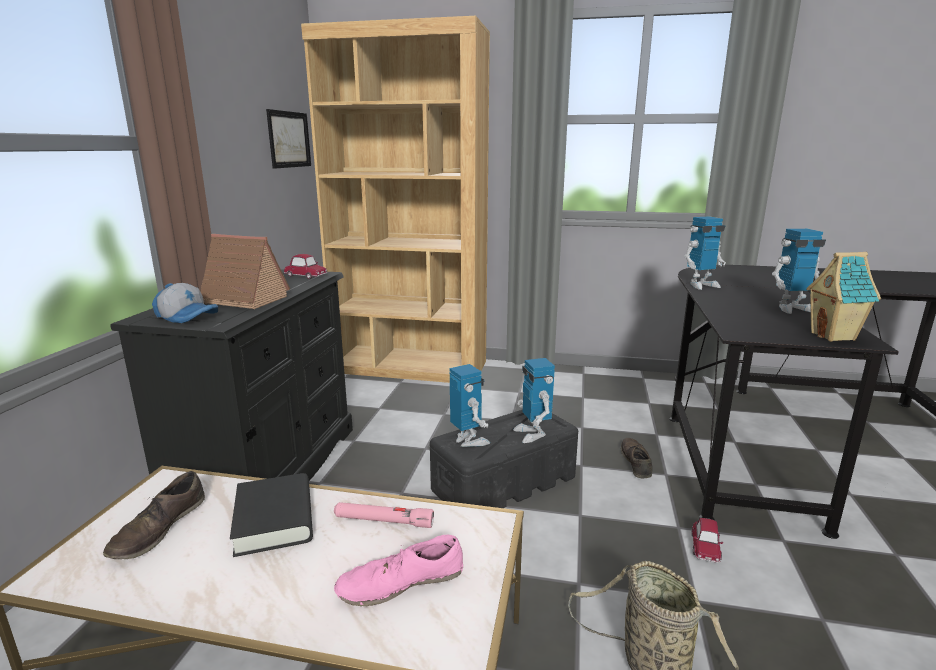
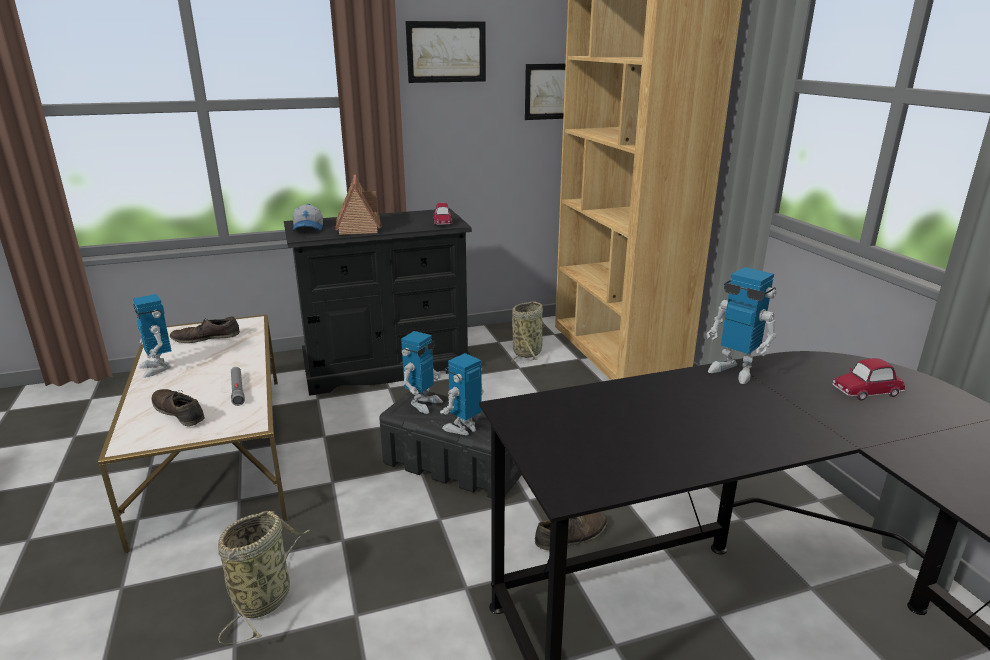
camera: 60 degrees right, 5 degrees up
black book [230,473,313,557] -> none
pink flashlight [334,502,434,528] -> grey flashlight [231,367,245,406]
pink shoe [334,535,463,606] -> brown shoe [152,389,205,426]
toy car [691,518,723,563] -> toy car moved to [833,358,905,400]
toy robot [772,229,826,314] -> toy robot moved to [133,294,172,378]
toy house [806,252,881,341] -> none
none -> picture [405,21,486,83]
none -> basket [511,301,545,363]

